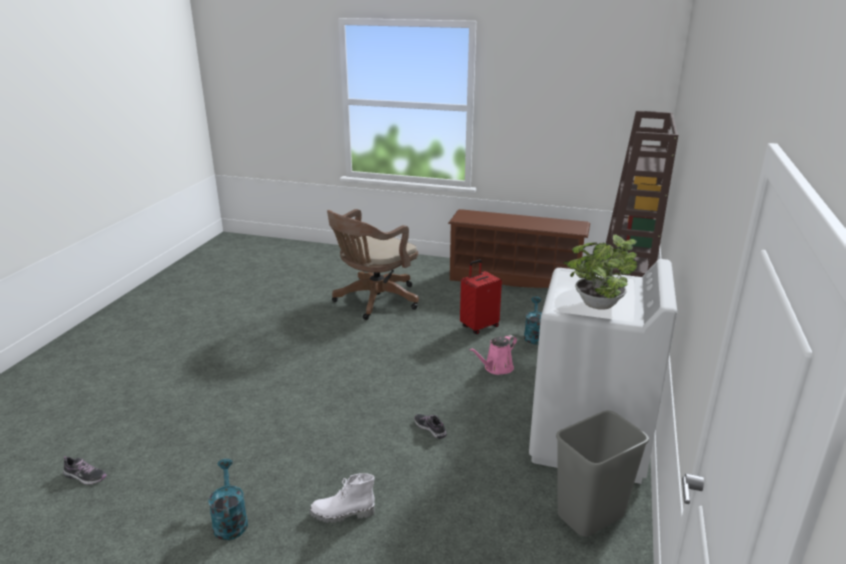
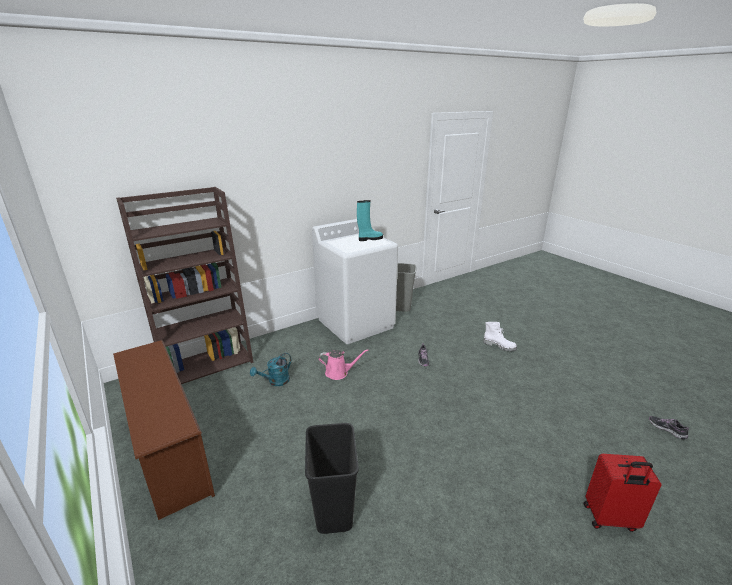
camera: 140 degrees left, 0 degrees up
turquoise watering can [209,459,248,540] -> none
brown office chair [327,209,419,320] -> black trash can [305,423,359,534]
red suitcase [460,260,502,334] -> red suitcase moved to [584,454,662,532]
potted plant [563,234,637,310] -> turquoise boot [357,200,383,241]

